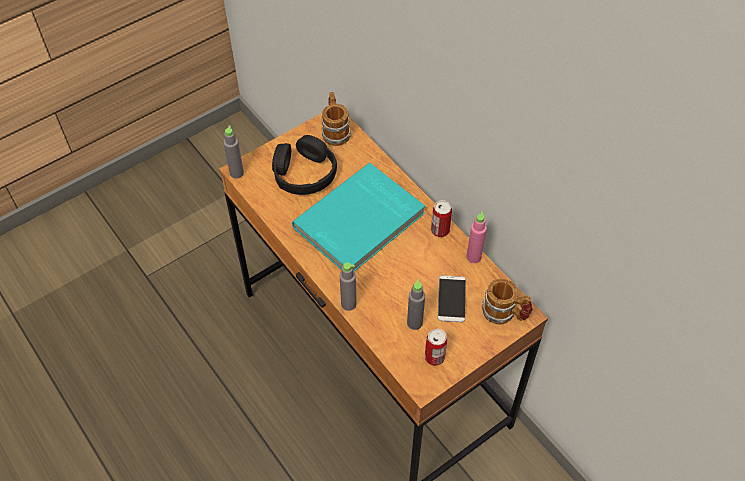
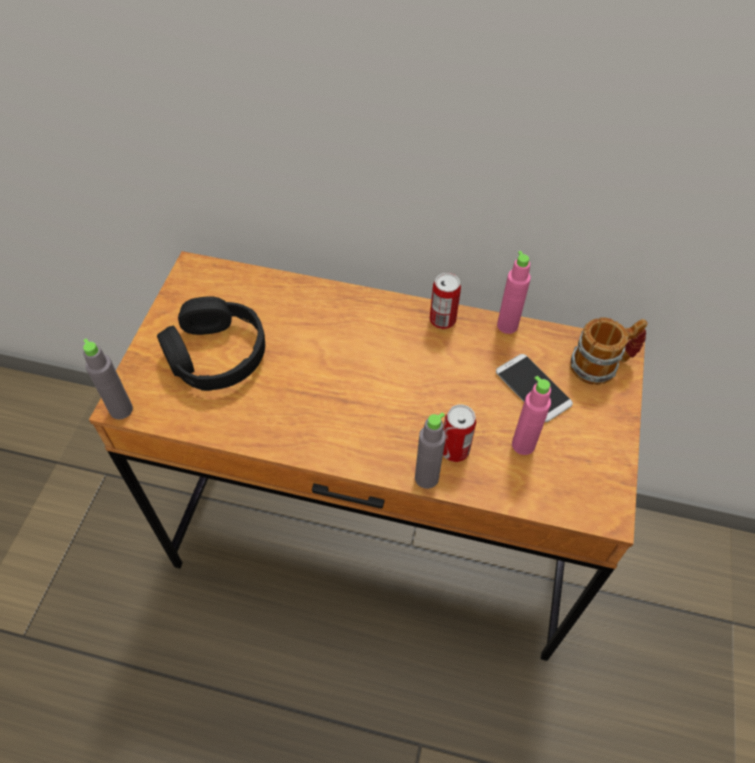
camera: 40 degrees left, 0 degrees up
turquoise book [292,163,425,272] -> none
mug [322,92,351,146] -> none
grey bottle [407,279,425,330] -> pink bottle [512,376,551,455]
can [425,328,447,366] -> can moved to [443,404,476,462]

